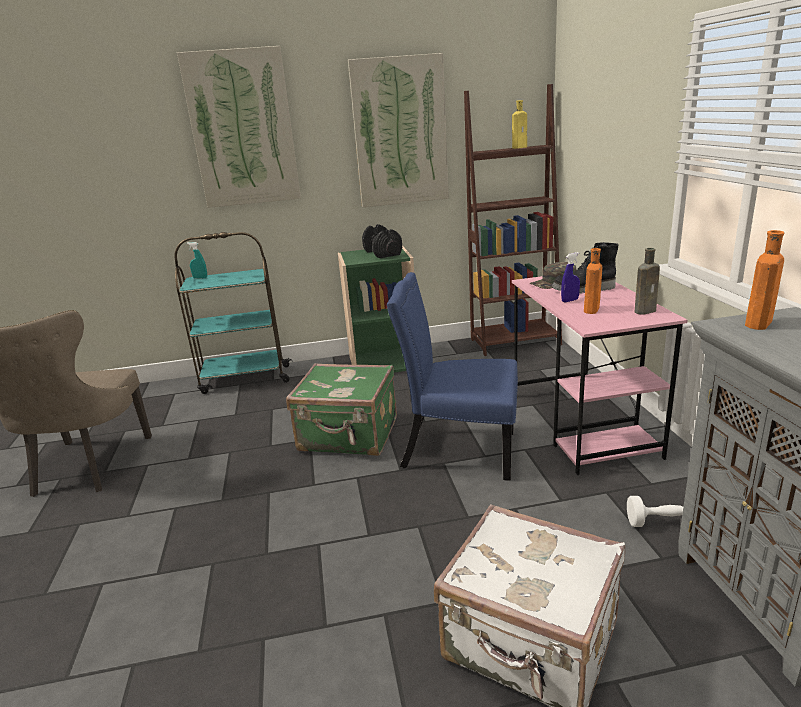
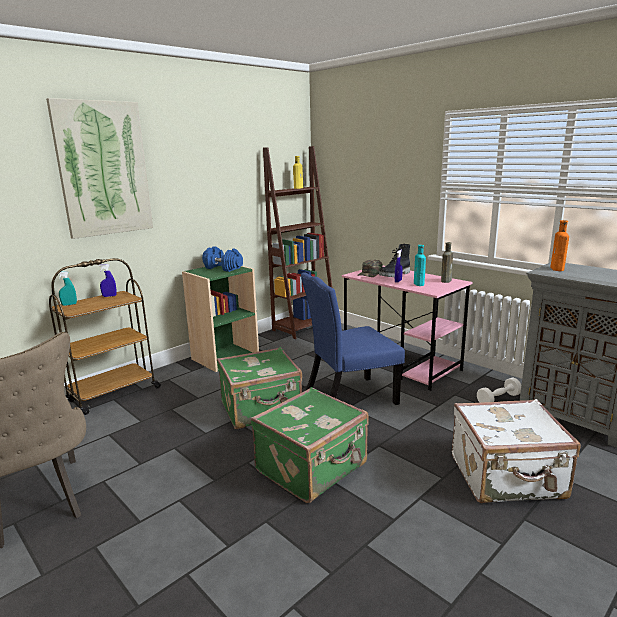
camera: 35 degrees left, 5 degrees down
turquoise cart [174,232,292,394] -> brown cart [49,258,161,415]
picture [348,53,449,207] -> none
black dumbbell [362,224,402,258] -> blue dumbbell [202,246,243,272]
orange bottle [584,248,602,314] -> turquoise bottle [414,245,426,286]
none -> blue spray bottle [99,264,117,297]
none -> green suitcase [251,387,369,503]

